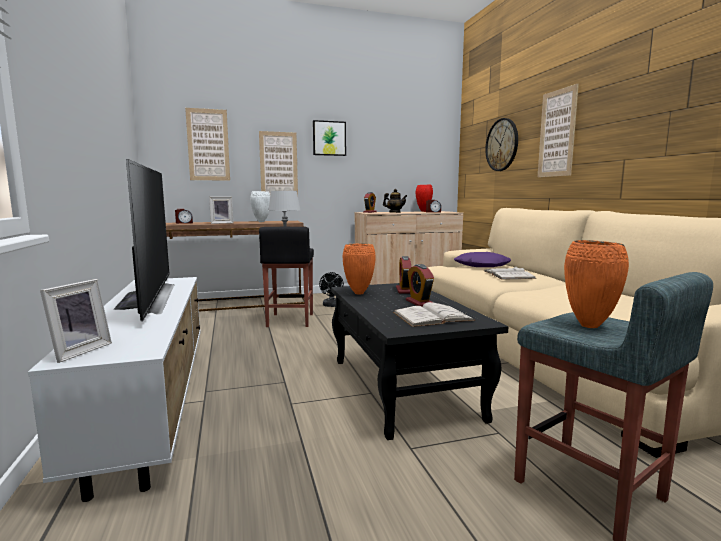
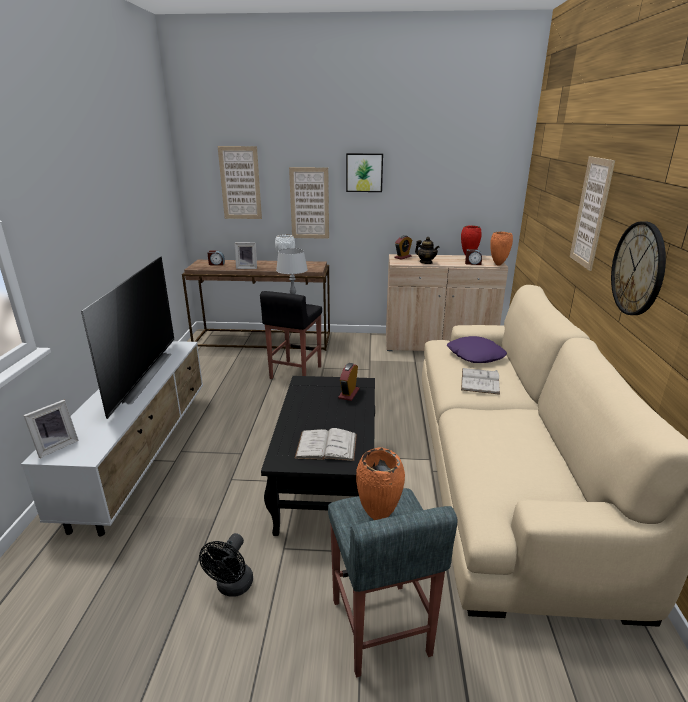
camera: 20 degrees right, 15 degrees up
black fan [319,272,344,307] -> black fan moved to [199,533,253,596]
orange vase [343,244,375,295] -> orange vase moved to [490,232,513,265]
alarm clock [406,264,434,307] -> none
wall clock [485,118,518,171] -> wall clock moved to [611,222,666,315]

